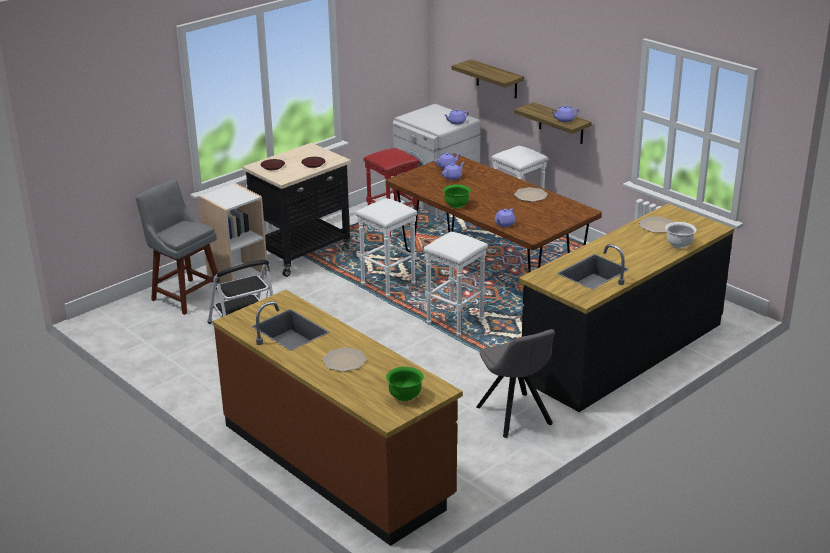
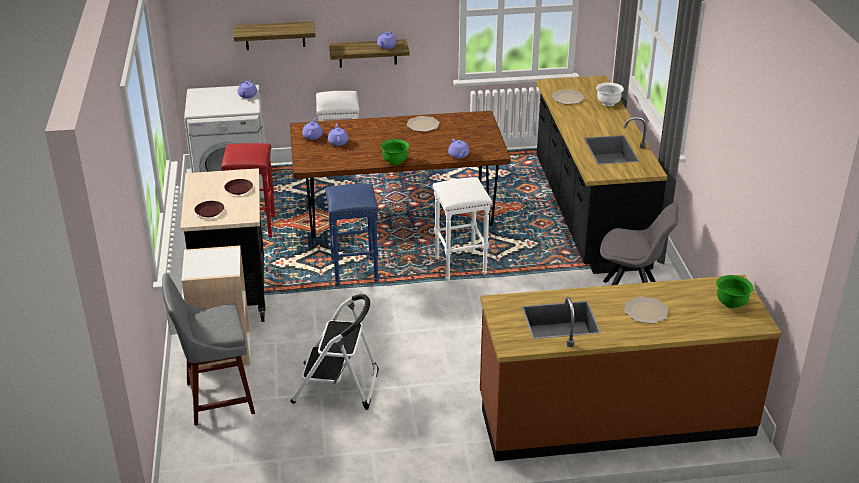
camera: 55 degrees left, 5 degrees up
white stool [356,198,417,297] -> blue stool [325,183,379,286]

